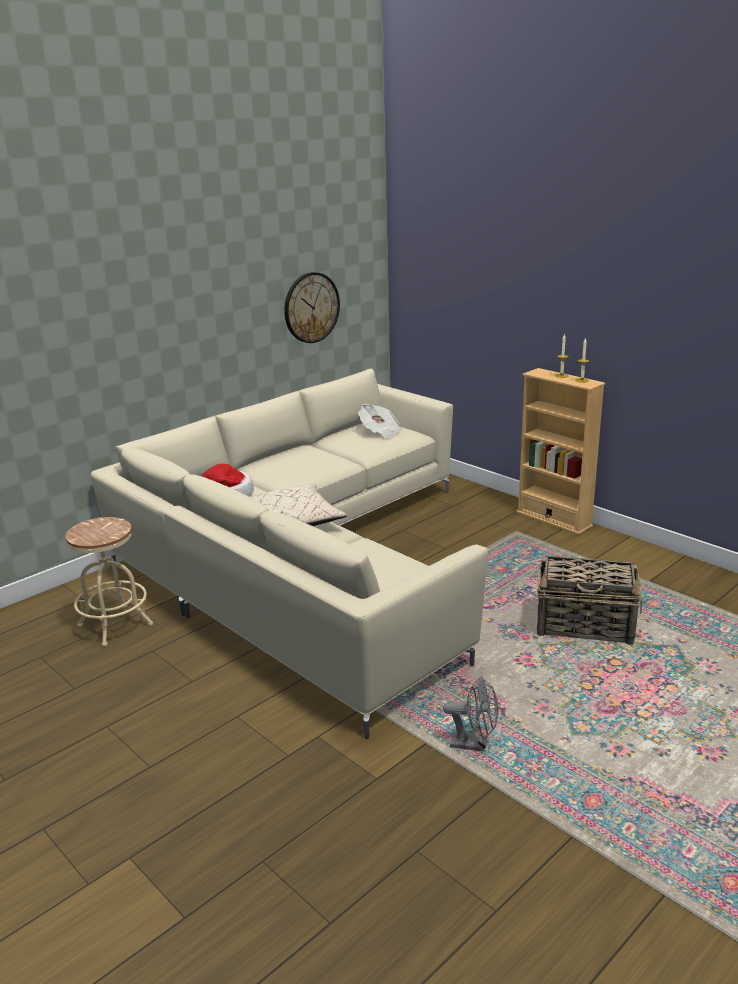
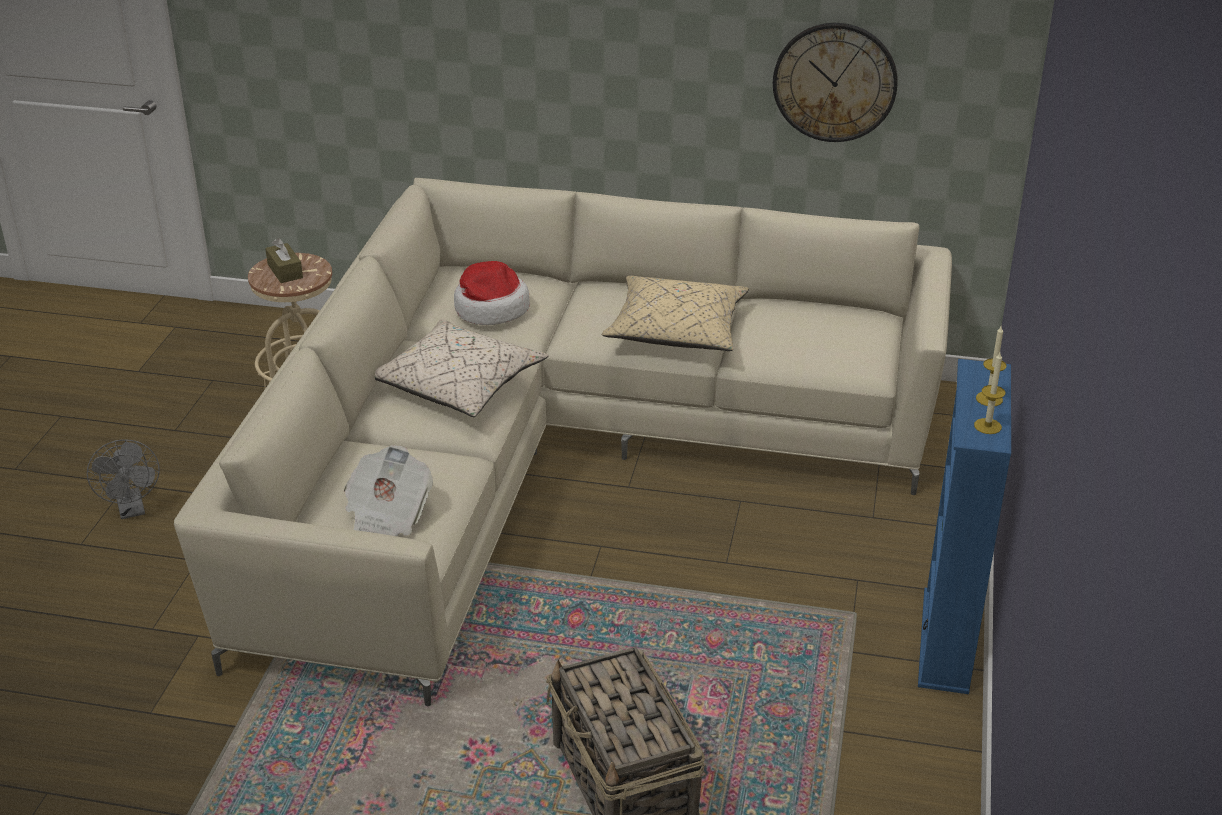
camera: 55 degrees right, 10 degrees up
newspaper [358,404,402,439] -> newspaper moved to [344,445,433,536]
grey fan [443,677,499,752] -> grey fan moved to [87,439,160,519]
beige bookcase [516,368,605,535] -> blue bookcase [918,359,1011,694]
none -> brown tissue box [265,238,303,283]
none -> beige pillow [602,276,749,351]

